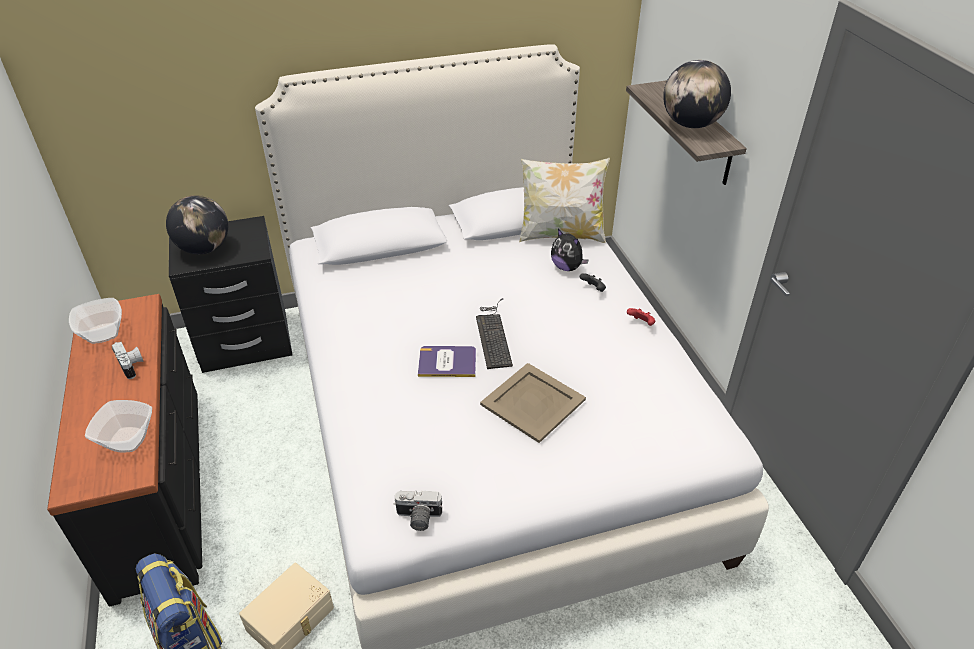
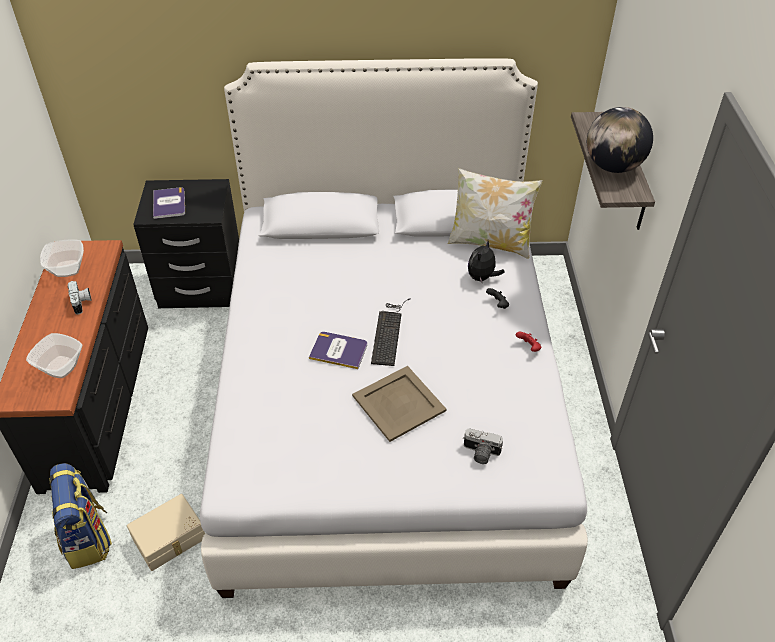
camera: 15 degrees right, 5 degrees up
globe [166,195,228,254] -> book [153,187,185,219]
camera [393,490,442,531] -> camera moved to [463,429,503,464]
plush toy [551,229,588,271] -> plush toy turned 60 degrees clockwise [468,241,505,284]

